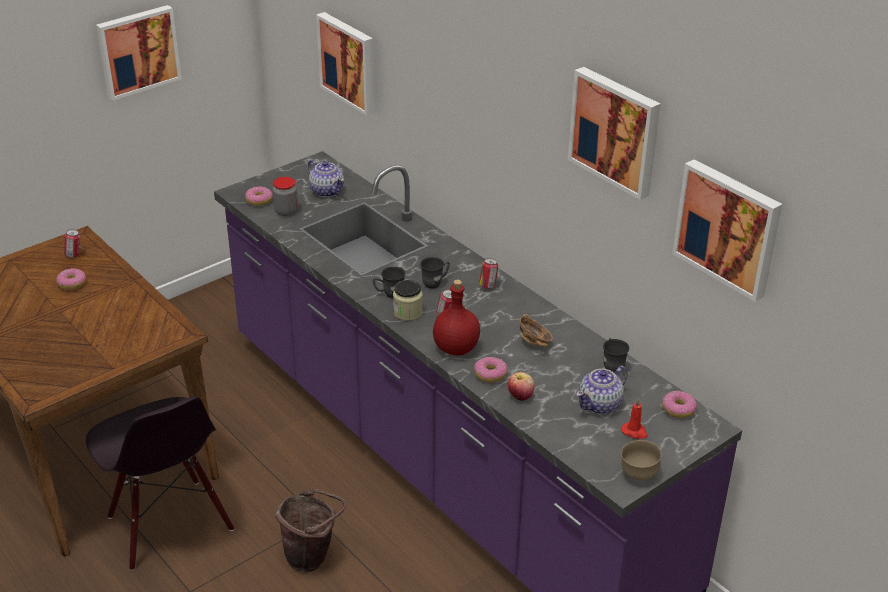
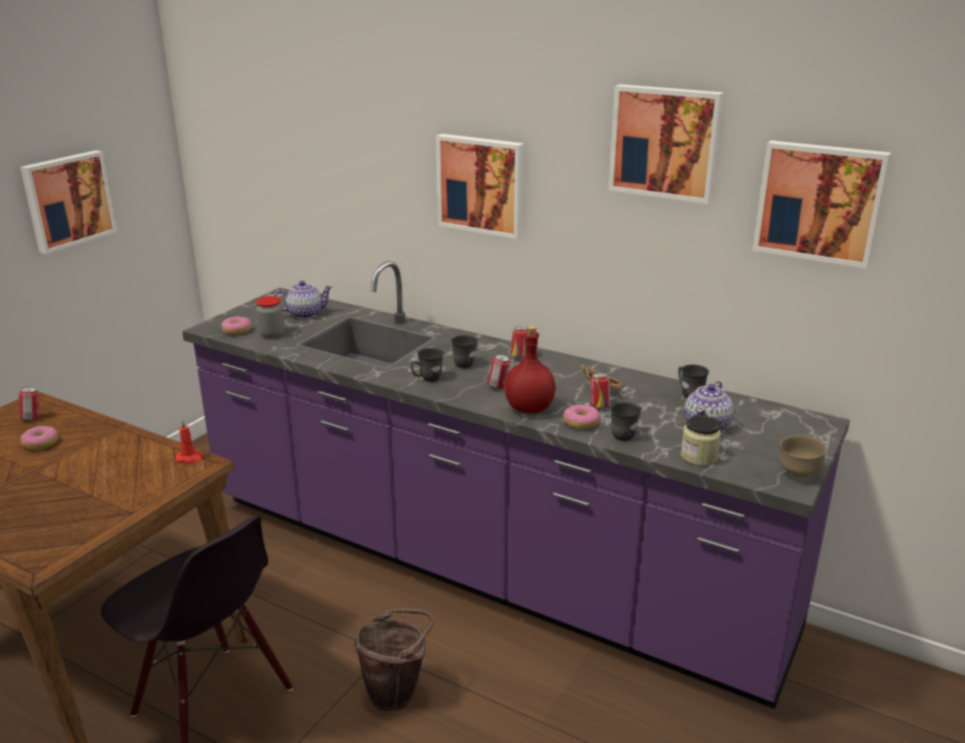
camera: 20 degrees left, 10 degrees down
teapot [308,159,344,197] -> teapot turned 45 degrees counterclockwise [274,281,333,319]
picture [316,12,375,116] -> picture moved to [436,134,524,239]
jar [393,280,423,321] -> jar moved to [681,415,721,466]
apple [508,372,535,401] -> grey mug [610,402,641,441]
red candle [622,398,648,439] -> red candle moved to [176,420,203,463]
donut [662,391,697,418] -> none
none -> can [590,373,610,409]

